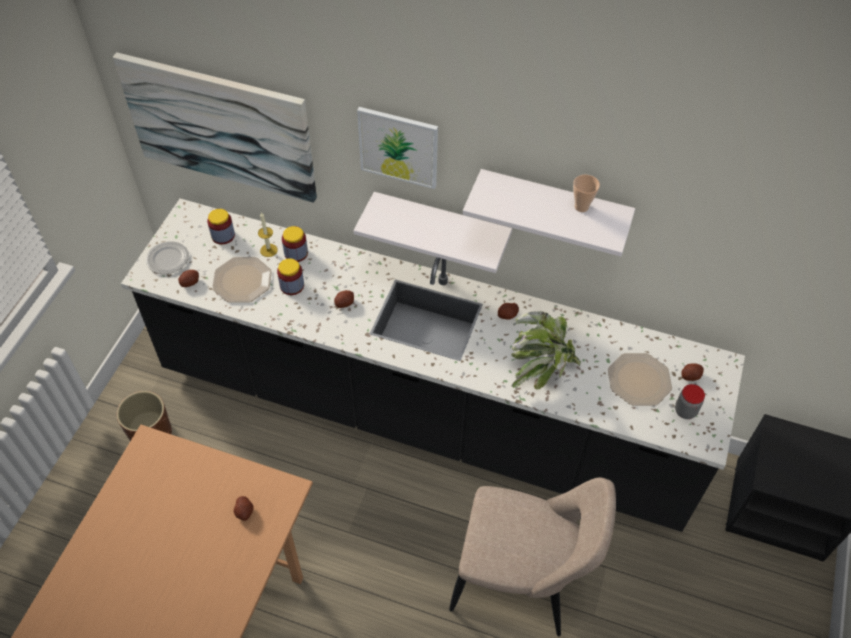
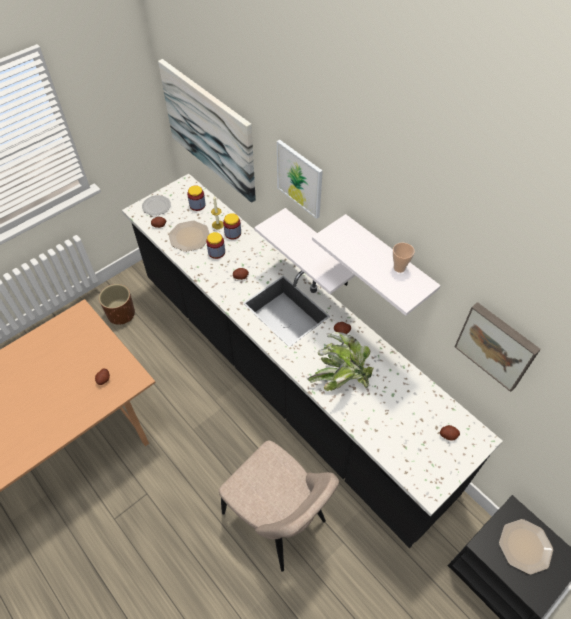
camera: 30 degrees right, 0 degrees up
plate [608,353,672,406] -> plate moved to [499,519,553,574]
jar [675,384,705,419] -> none
none -> picture [455,302,541,392]

